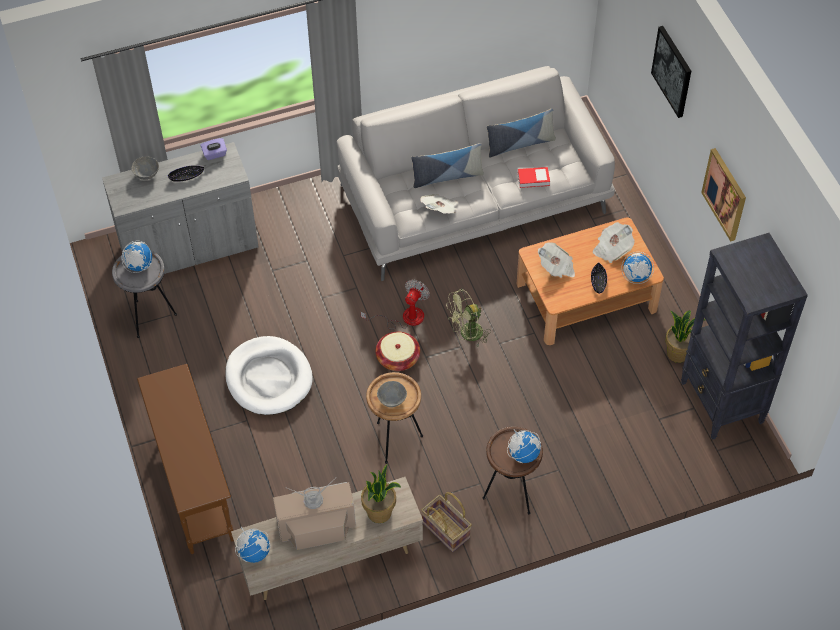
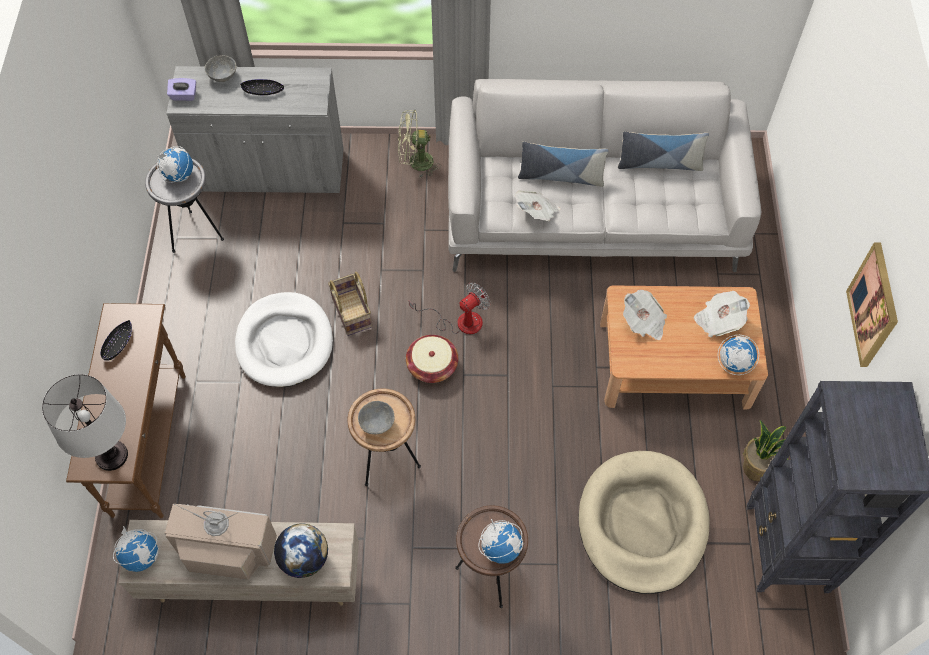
camera: 20 degrees right, 5 degrees up
purple tissue box [201,138,227,160] -> purple tissue box moved to [167,78,196,101]
potted plant [361,465,401,523] -> globe [274,524,328,578]
basket [421,492,472,552] -> basket moved to [328,272,372,336]
green fan [446,289,491,348] -> green fan moved to [398,110,441,178]
book [518,167,550,188] -> none
black bowl [591,262,607,294] -> black bowl moved to [100,320,132,361]
picture [651,26,691,118] -> none
none -> table lamp [42,374,128,471]
none -> beige dog bed [579,451,710,594]

